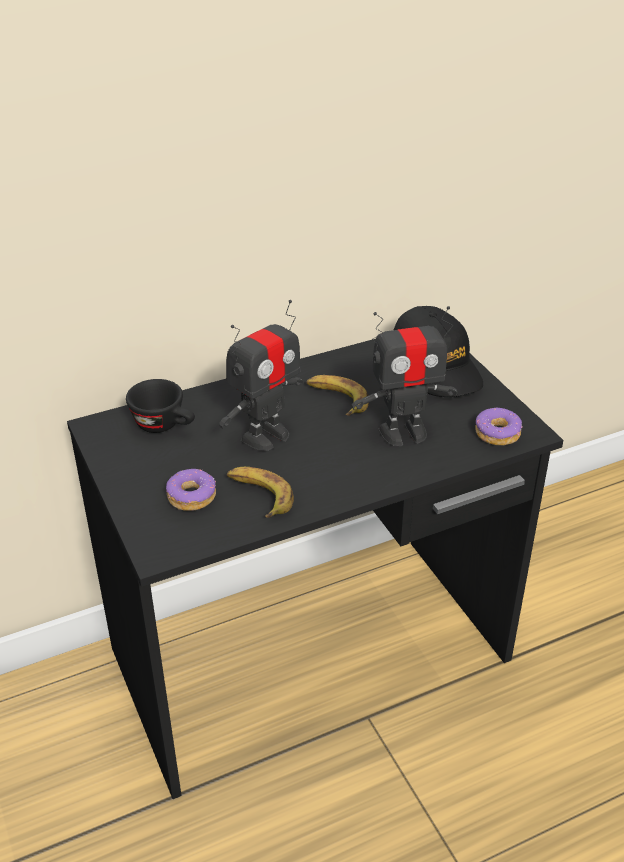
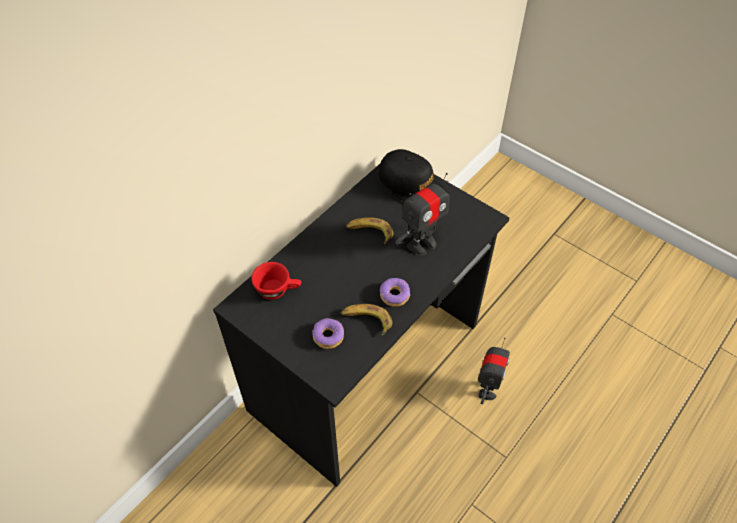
camera: 25 degrees left, 15 degrees up
black cup [126,379,195,433] -> red cup [251,262,301,300]
toy robot [219,300,304,451] -> toy robot moved to [478,337,510,404]
donut [475,408,522,445] -> donut moved to [380,278,410,307]

